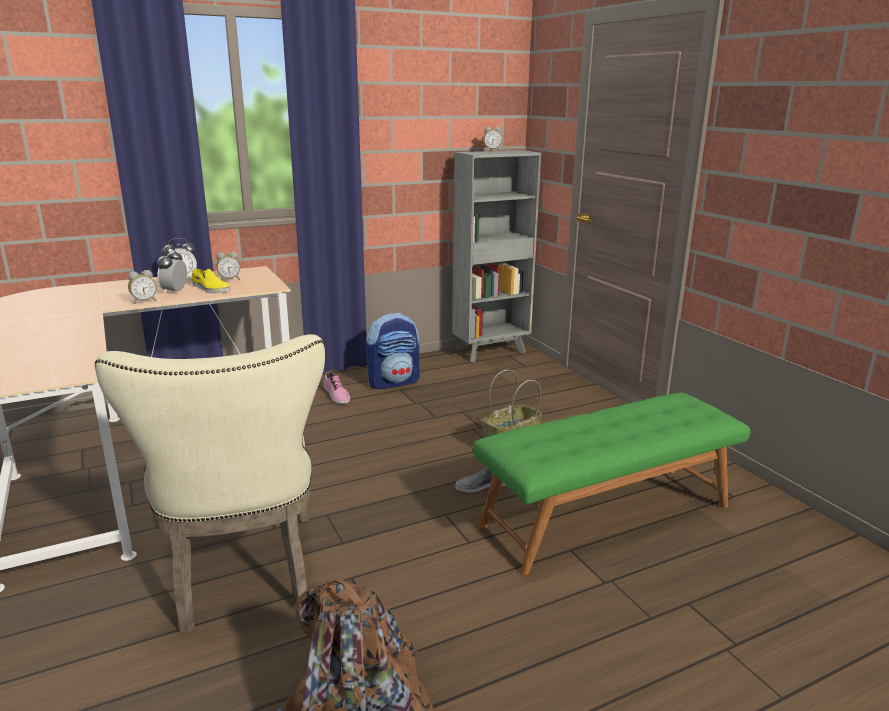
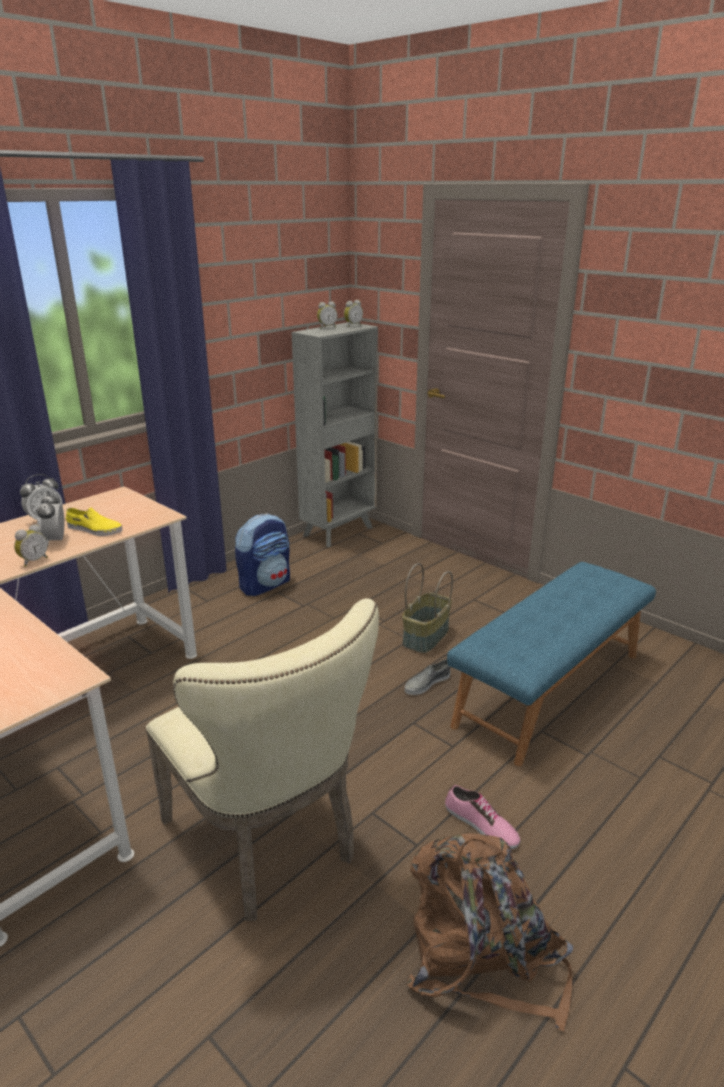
camera: 20 degrees left, 5 degrees up
alarm clock [217,251,240,280] -> alarm clock moved to [344,300,363,327]
shoe [323,372,350,404] -> shoe moved to [445,785,521,849]
green bench [473,393,750,575] -> blue bench [447,562,656,766]

